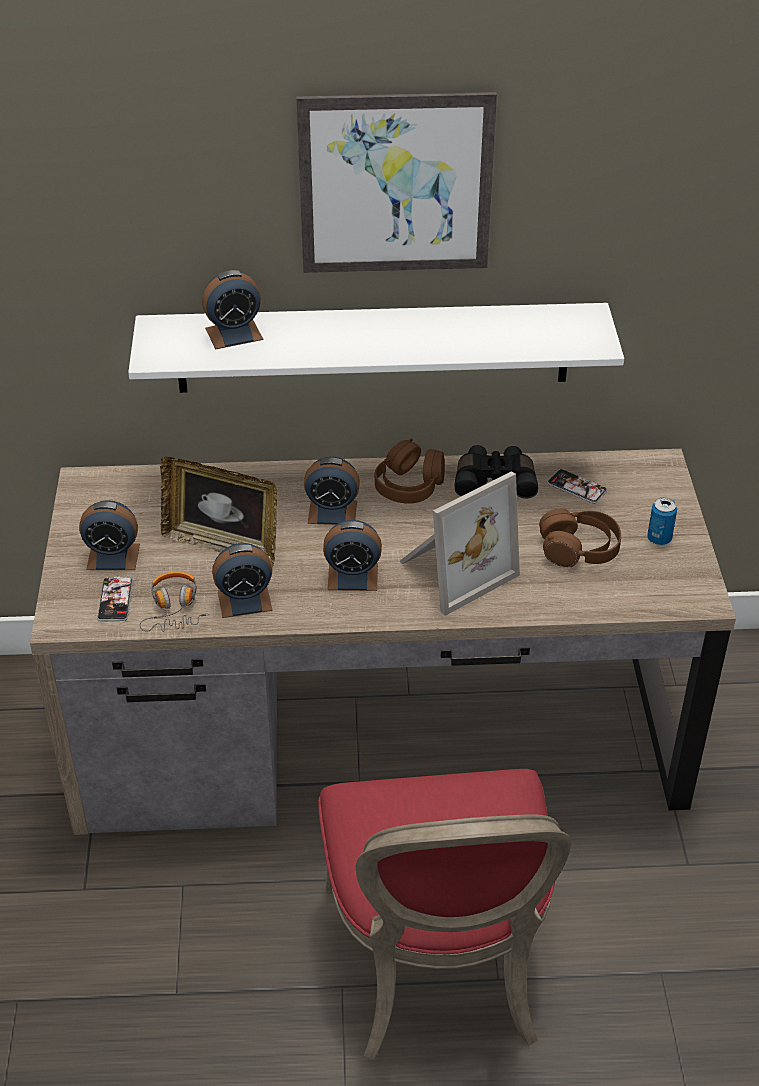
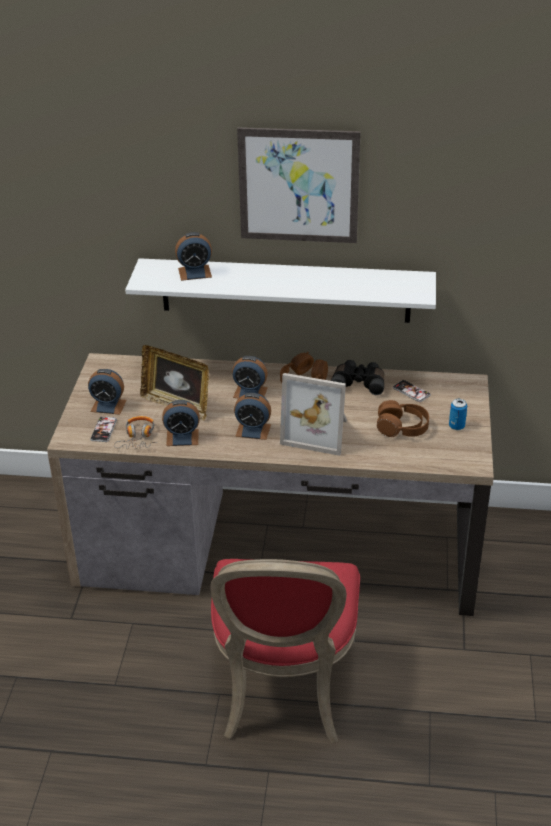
camera: 10 degrees right, 5 degrees down
picture frame [399,471,520,616] -> picture frame turned 45 degrees clockwise [280,373,347,456]

